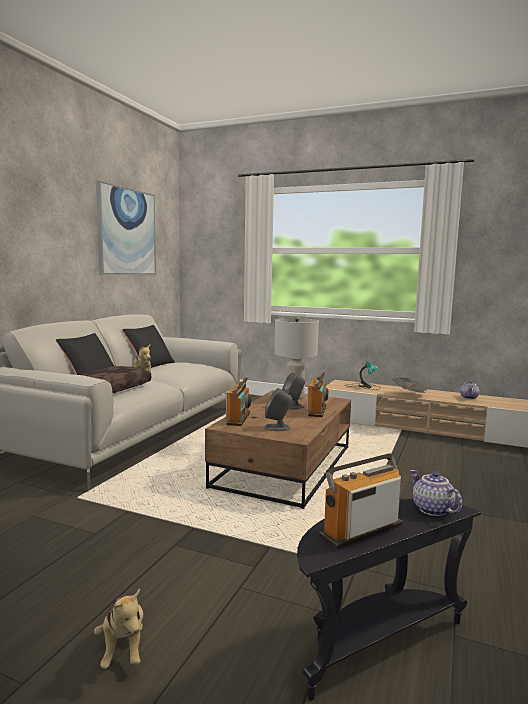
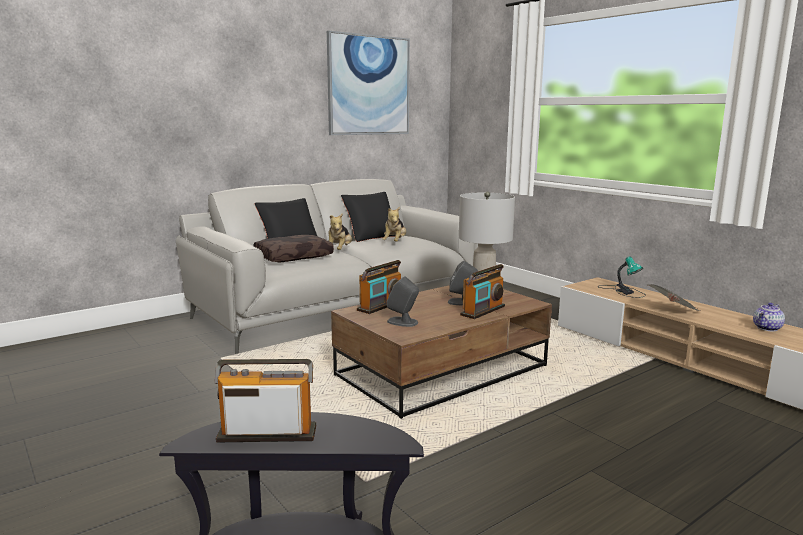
camera: 30 degrees right, 5 degrees up
plush toy [94,588,143,669] -> plush toy moved to [382,207,406,242]
teapot [410,470,462,516] -> none

